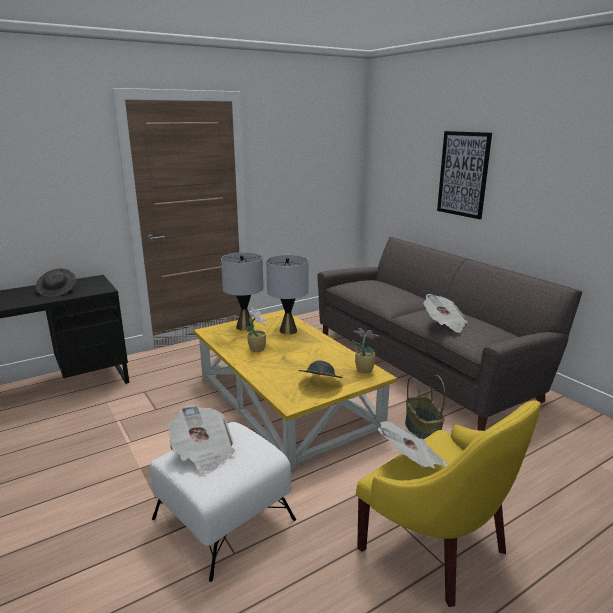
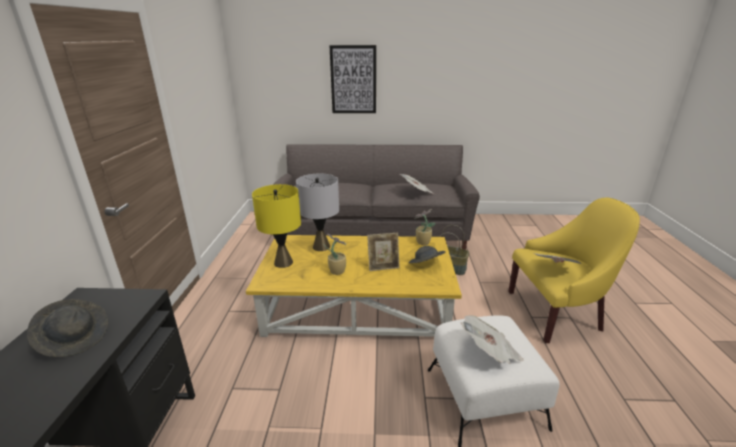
camera: 55 degrees left, 5 degrees up
grey table lamp [221,252,264,331] -> yellow table lamp [252,184,301,268]
none -> picture frame [367,233,400,271]

